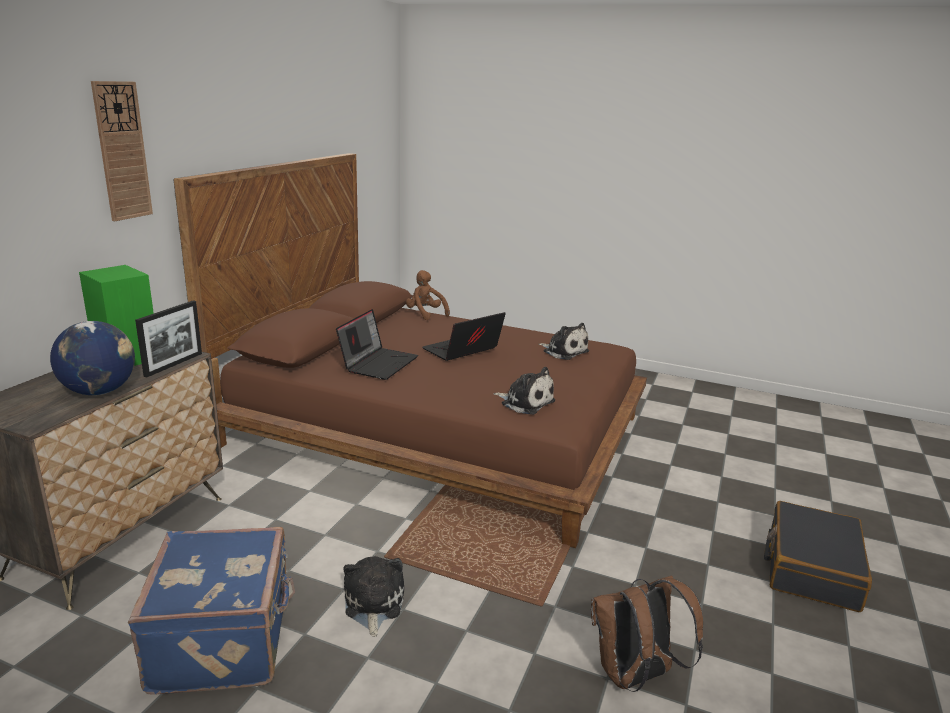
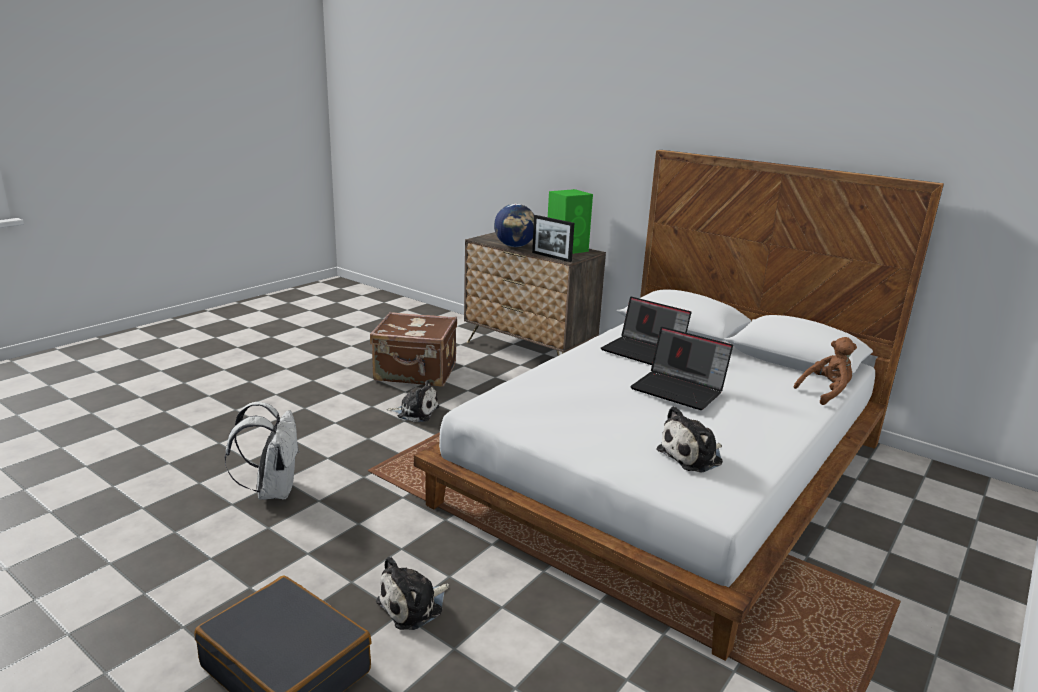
camera: 105 degrees right, 0 degrees up
wall clock [91,81,153,221] -> none
blue suitcase [128,527,295,695] -> brown suitcase [370,312,457,387]
brown bed [173,153,647,548] -> white bed [414,150,944,661]
laptop [422,312,506,361] -> laptop turned 150 degrees clockwise [630,327,733,410]
plush toy [493,367,555,415] -> plush toy moved to [376,556,449,630]
brown backpack [591,576,703,692] -> white backpack [224,402,299,500]

